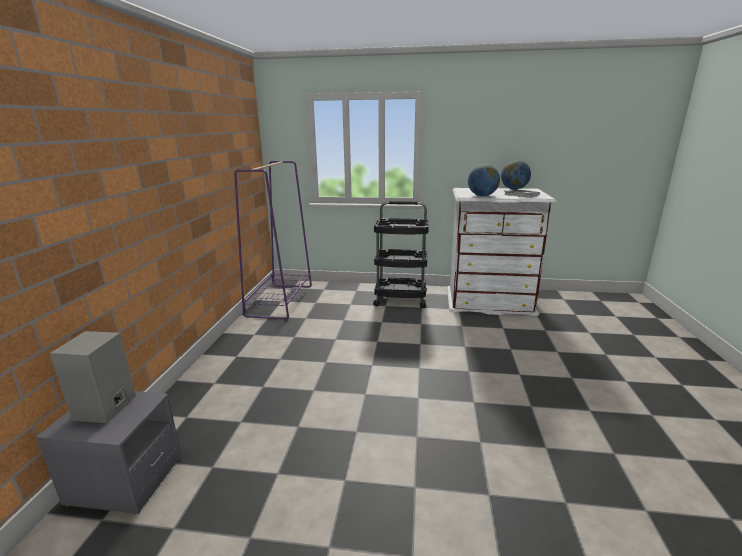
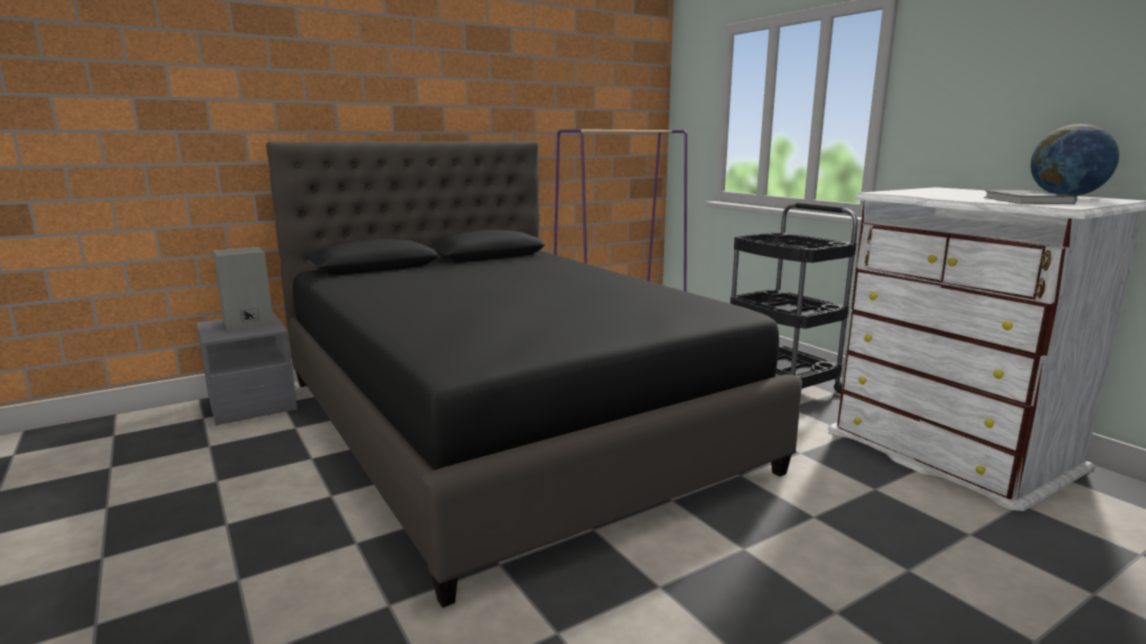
camera: 50 degrees right, 5 degrees down
globe [468,164,500,196] -> none
none -> black bed [266,141,802,608]

